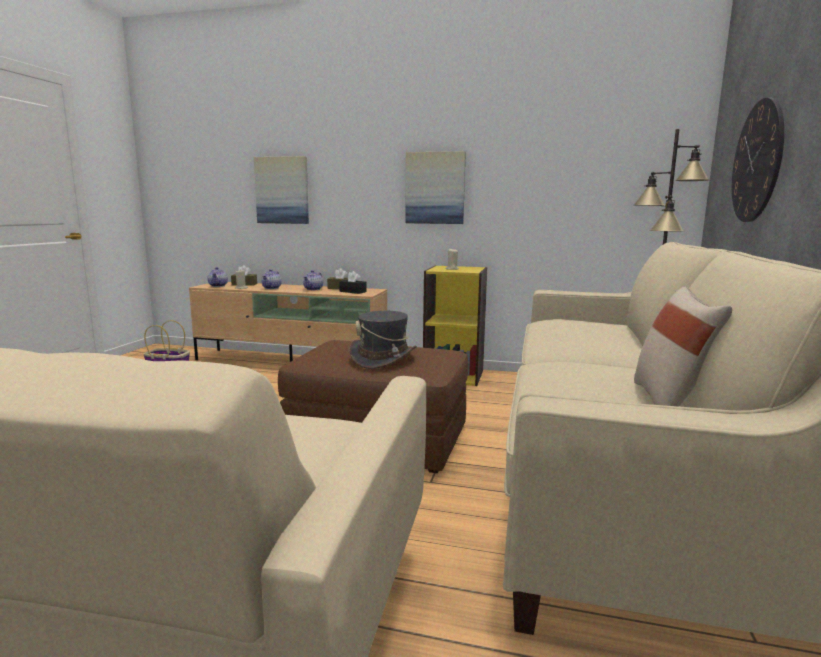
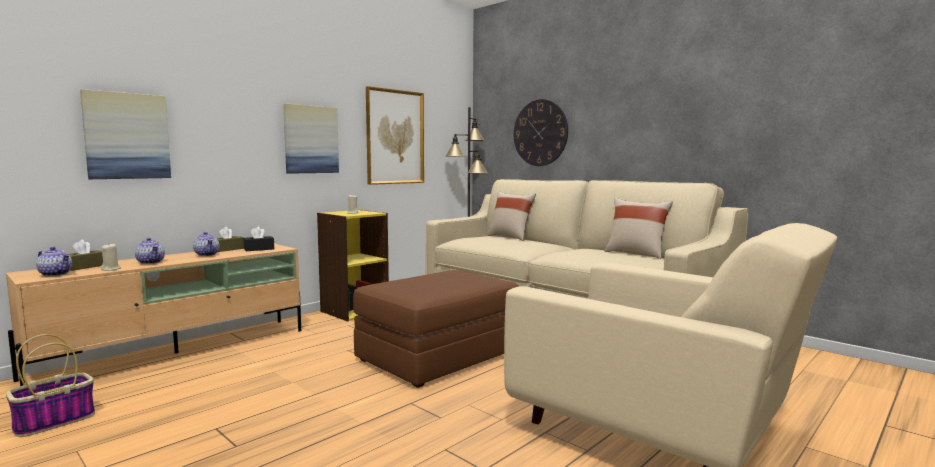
camera: 60 degrees left, 5 degrees down
grey hat [349,311,417,369] -> none
none -> picture [366,86,424,185]
none -> beige pillow [488,191,536,241]

